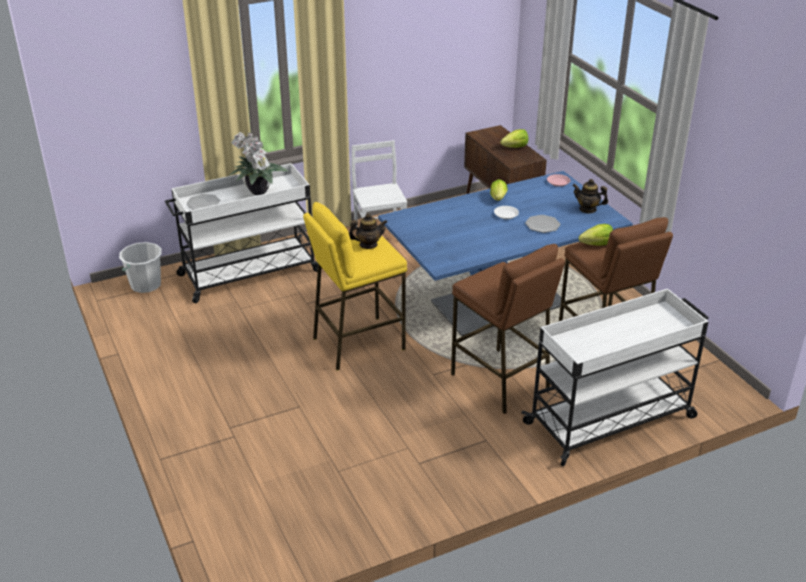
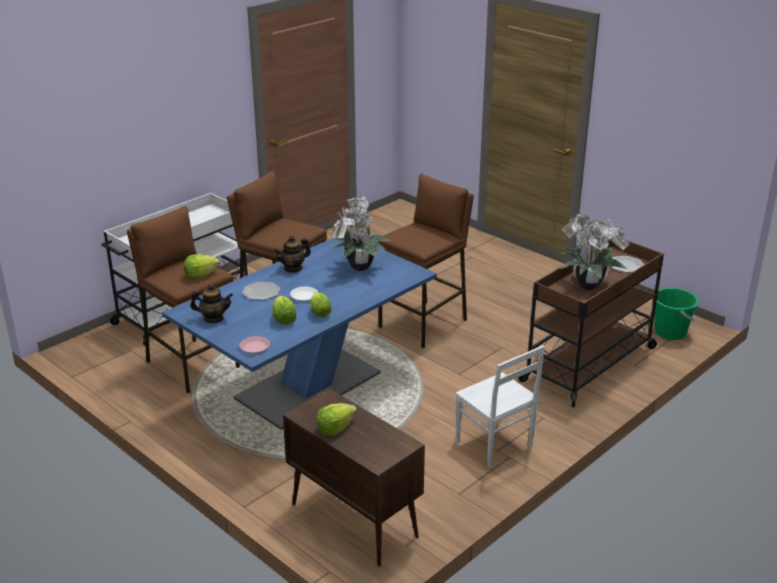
camera: 160 degrees right, 5 degrees down
white bucket [119,242,162,293] -> green bucket [655,288,699,340]
white cart [165,163,322,303] -> brown cart [518,238,664,407]
yellow stool [303,202,407,371] -> brown stool [378,174,474,348]
teapot [349,213,387,249] -> teapot moved to [274,236,311,273]
none -> lettuce [272,296,297,324]
none -> potted plant [330,195,391,271]

